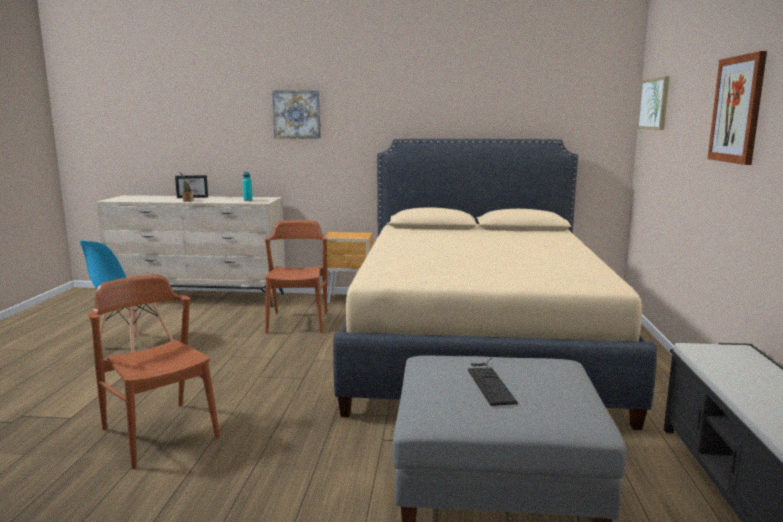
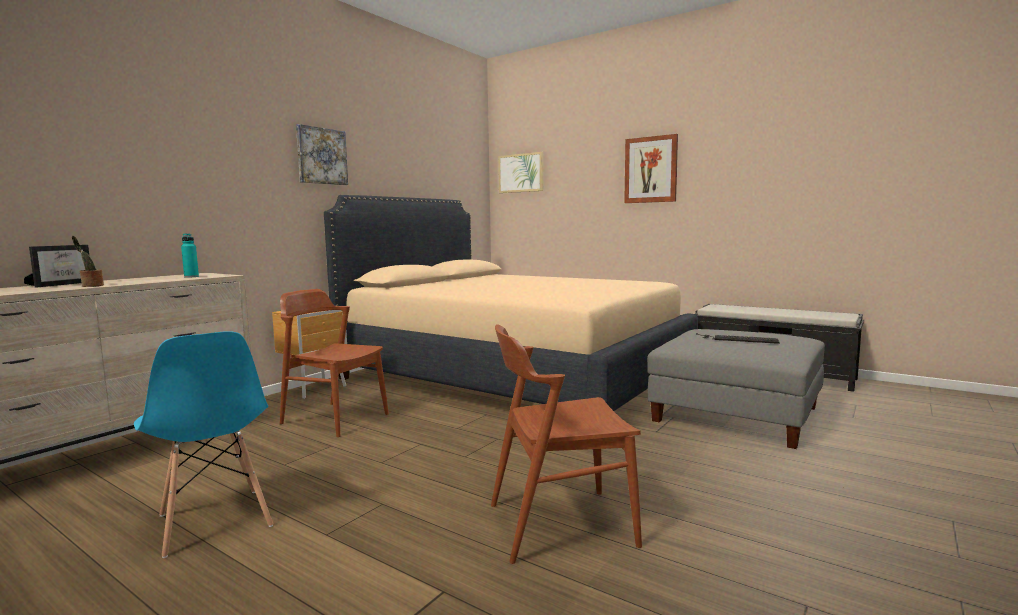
camera: 60 degrees left, 5 degrees down
picture [272,90,321,139] -> picture moved to [296,124,348,185]

